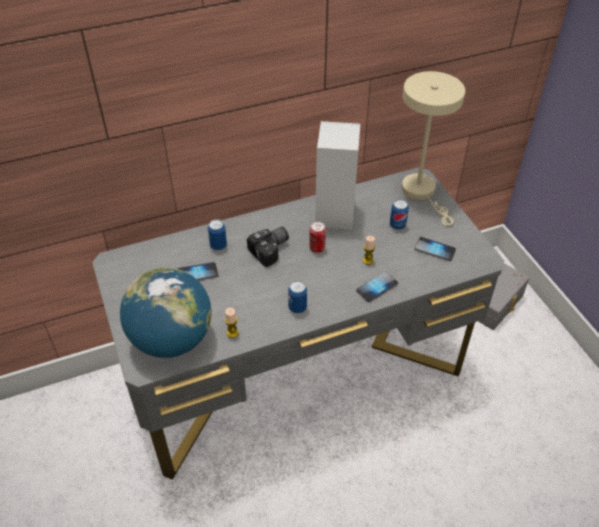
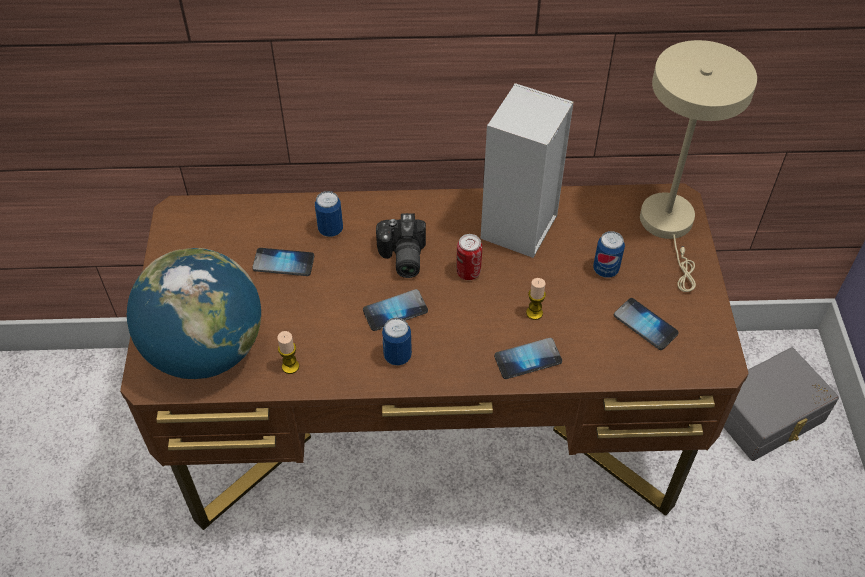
camera: 20 degrees right, 5 degrees up
grey desk [92,167,504,480] -> brown desk [120,183,749,530]
camera [247,227,289,267] -> camera turned 105 degrees clockwise [376,213,426,278]
none -> phone [363,289,428,331]

